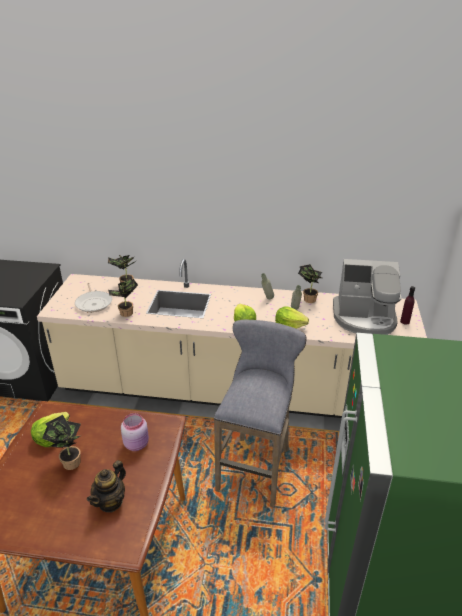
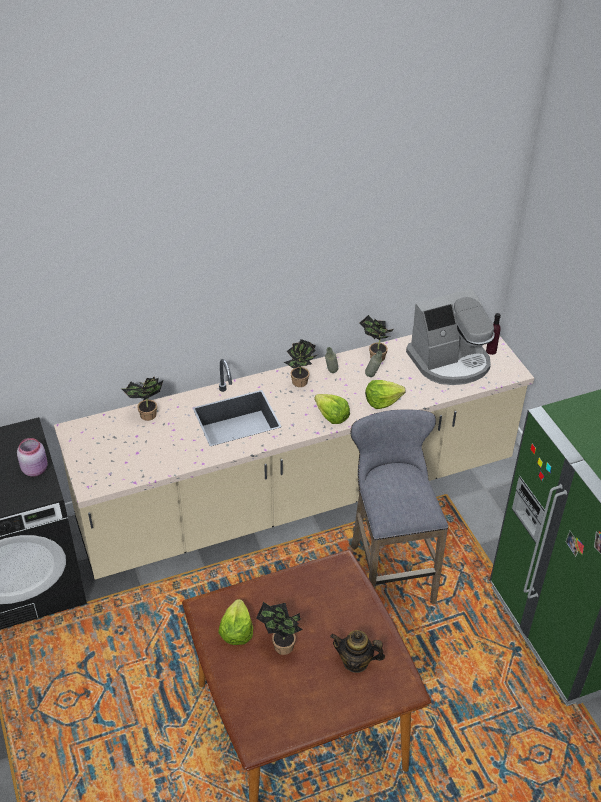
camera: 30 degrees left, 10 degrees up
frying pan [75,283,112,313] -> none
teapot [87,460,126,513] -> teapot turned 105 degrees clockwise [330,630,385,673]
potted plant [108,278,138,317] -> potted plant moved to [284,339,317,387]
pink jar [121,413,149,451] -> pink jar moved to [17,438,48,477]

